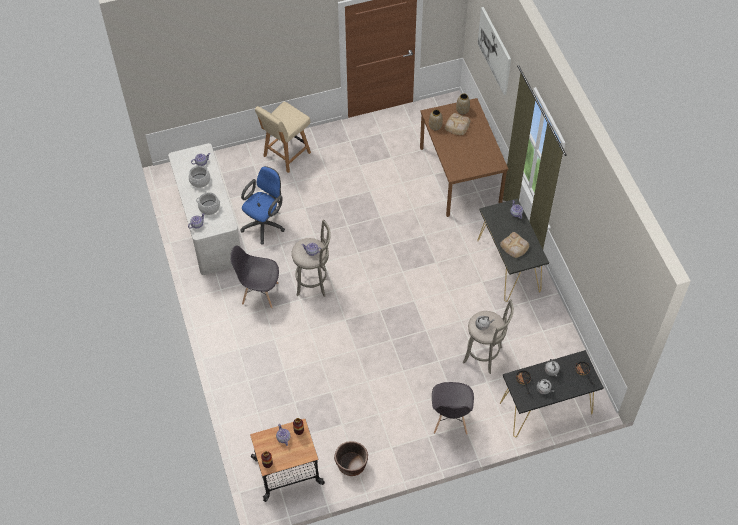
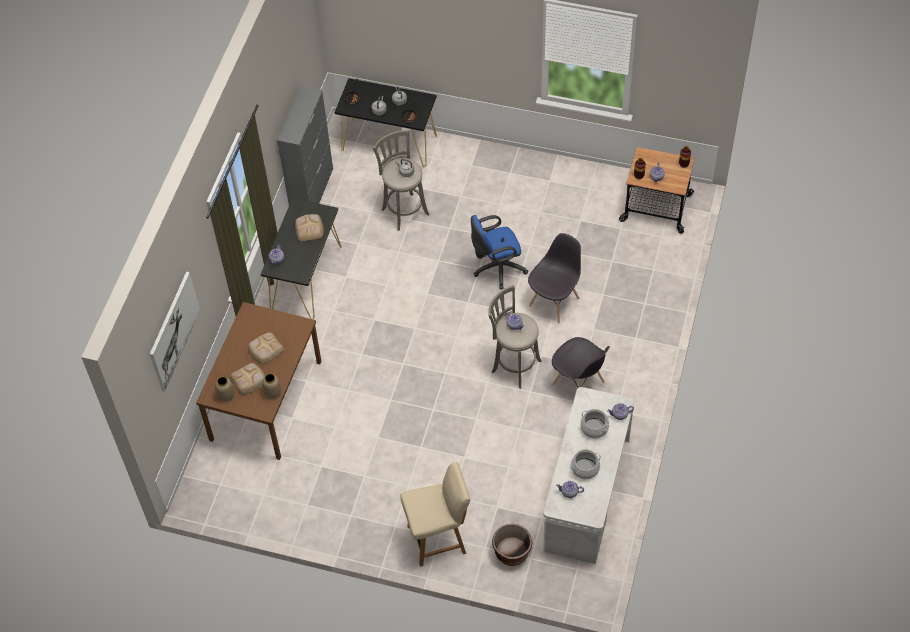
camera: 145 degrees left, 0 degrees up
blue office chair [240,166,285,245] -> blue office chair moved to [471,215,528,289]
brown planter [334,441,368,476] -> brown planter moved to [492,524,532,566]
grey chair [432,382,474,435] -> grey chair moved to [528,233,581,323]
none -> bread [248,332,284,364]
none -> grey cabinet [277,86,333,204]

